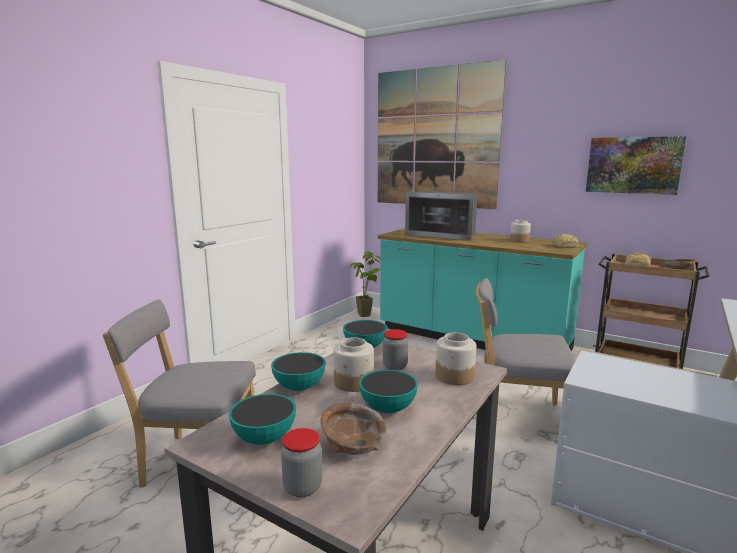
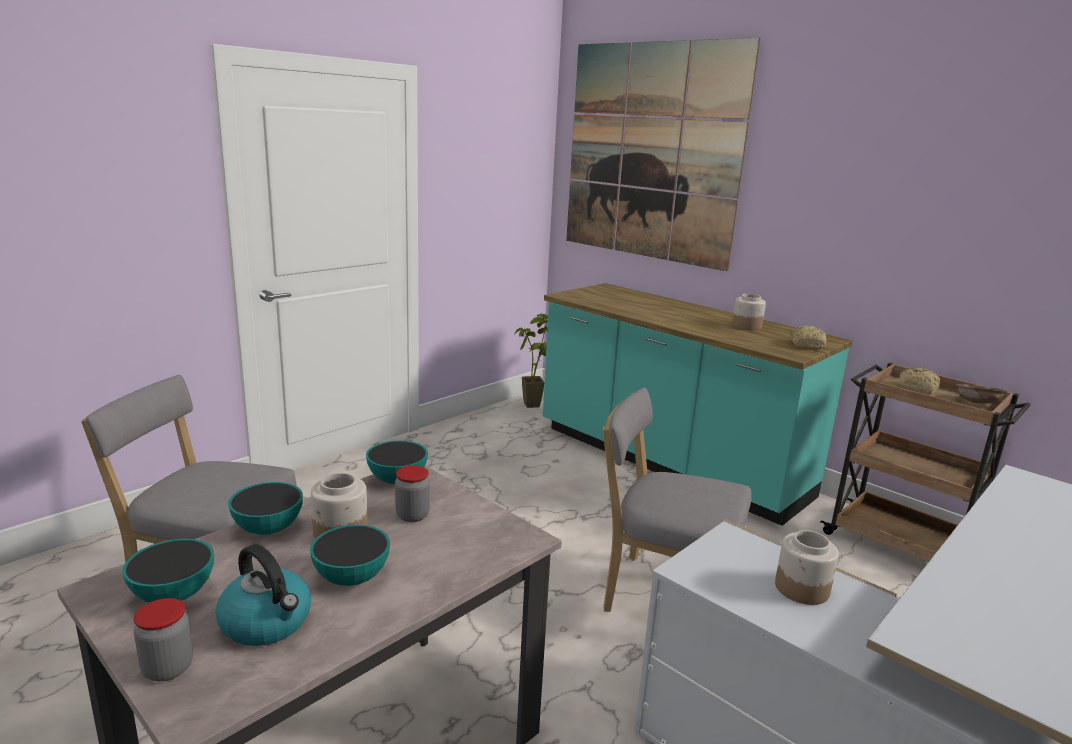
camera: 10 degrees right, 5 degrees up
brown bowl [320,403,386,455] -> kettle [216,544,311,646]
microwave [405,191,478,241] -> none
jar [435,333,476,385] -> jar moved to [775,530,839,605]
picture [586,136,686,195] -> none

